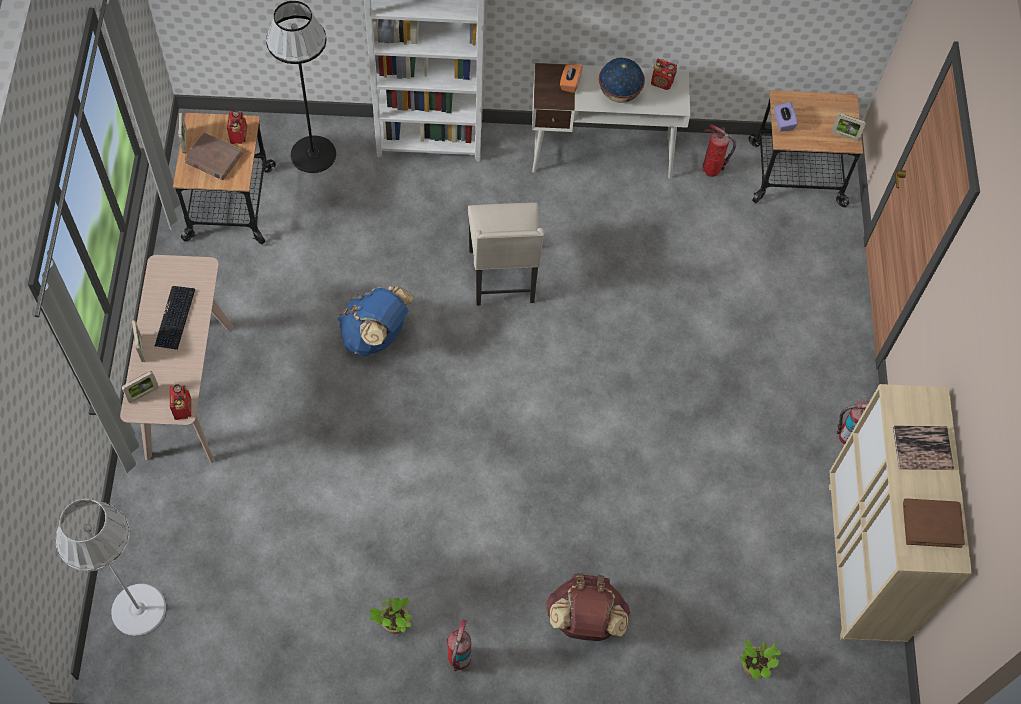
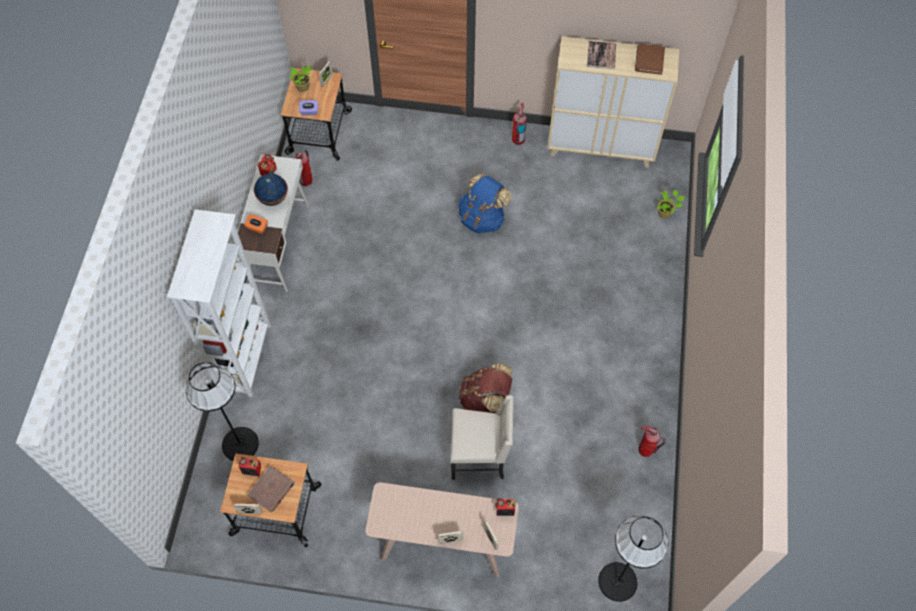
camera: 80 degrees left, 0 degrees up
white floor lamp [55,499,166,636] -> black floor lamp [598,516,668,602]
keyboard [154,286,195,350] -> none
blue backpack [338,286,414,356] -> blue backpack moved to [458,174,511,234]
potted plant [369,597,412,634] -> potted plant moved to [289,65,313,92]
fire extinguisher [447,620,471,671] -> fire extinguisher moved to [638,426,666,457]
beige chair [468,203,544,306] -> beige chair moved to [450,395,514,480]
brown backpack [546,573,630,641] -> brown backpack moved to [459,363,512,413]

